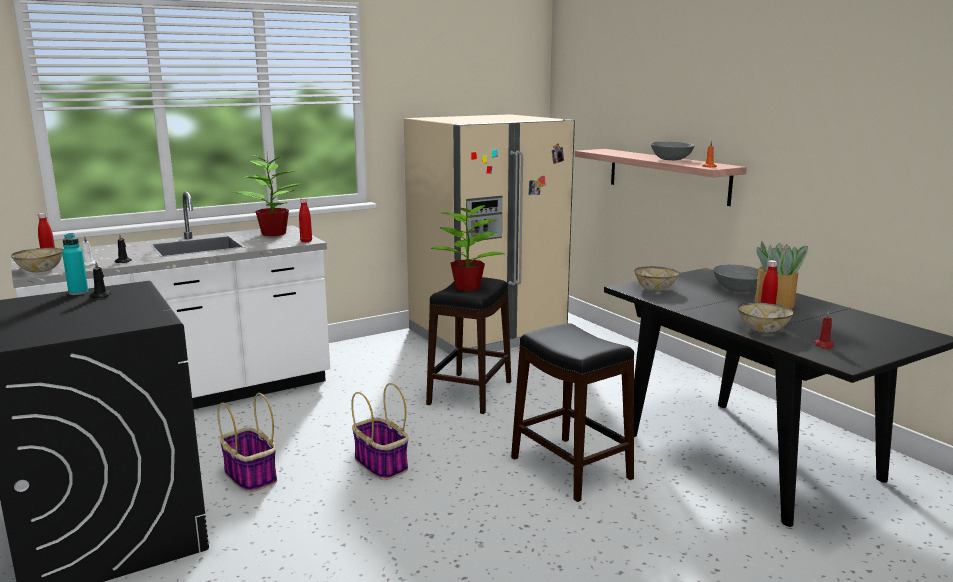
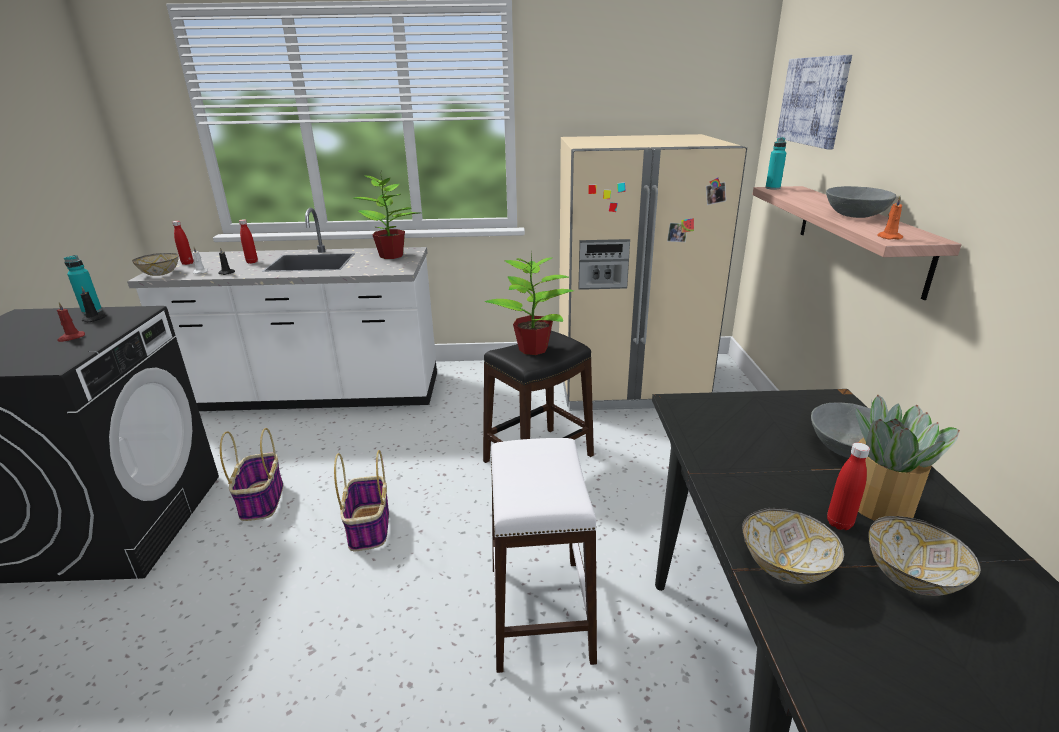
camera: 30 degrees right, 10 degrees up
red bottle [299,198,312,243] -> red bottle moved to [239,219,258,264]
black stool [511,323,634,502] -> white stool [491,438,597,673]
bowl [634,266,679,291] -> bowl moved to [869,516,981,596]
red candle [814,310,834,349] -> red candle moved to [57,303,85,342]
none -> turquoise bottle [765,137,786,190]
none -> picture [777,55,852,149]

